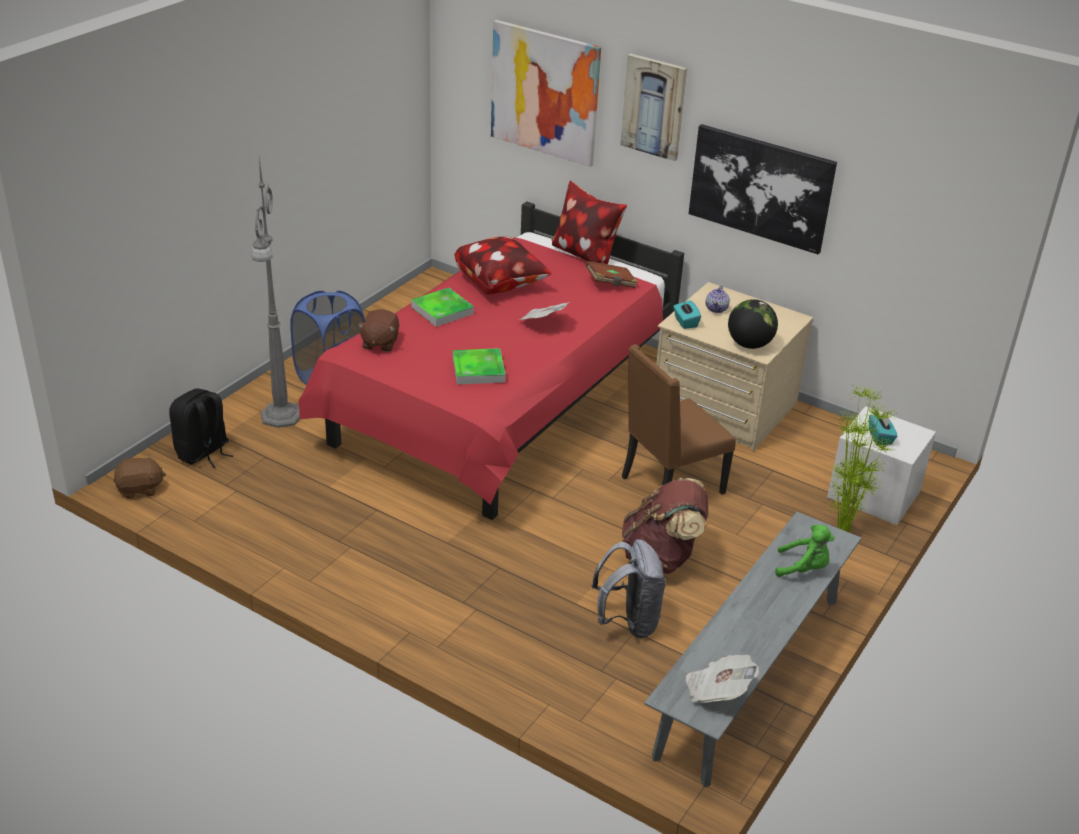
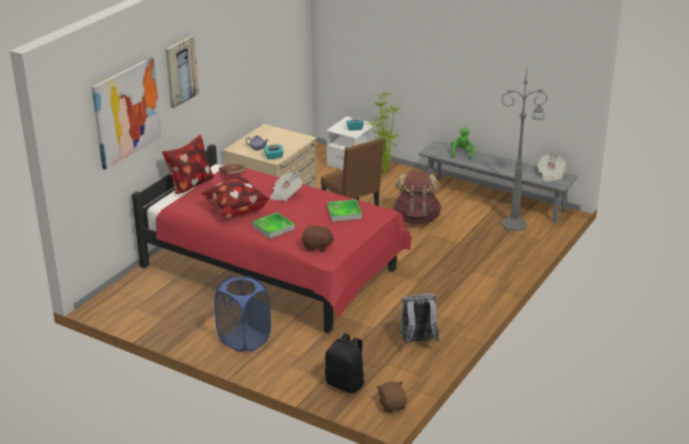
camera: 90 degrees left, 5 degrees down
grey floor lamp [251,158,300,428] -> grey floor lamp moved to [501,69,547,231]
grey backpack [592,539,666,638] -> grey backpack moved to [399,294,440,344]
picture [689,124,837,254] -> none
globe [728,299,778,349] -> none

